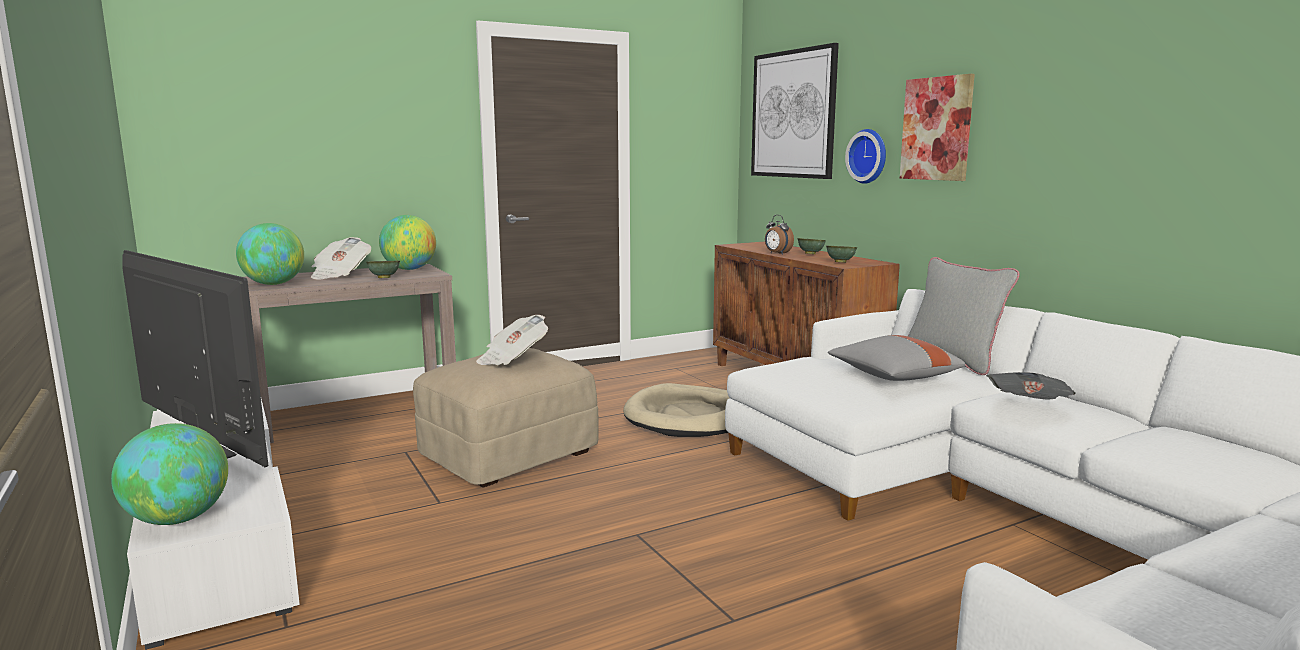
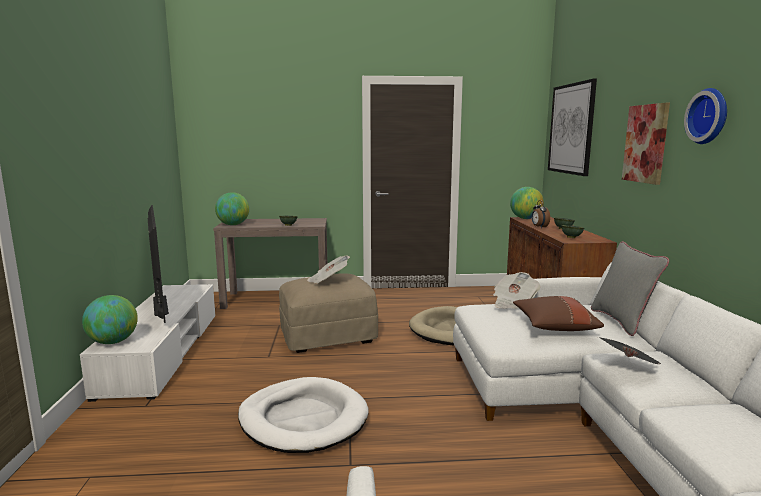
camera: 25 degrees right, 0 degrees up
newspaper [311,237,371,279] -> newspaper moved to [493,272,540,309]
globe [379,215,436,270] -> globe moved to [510,187,544,219]
grey pillow [828,335,965,381] -> brown pillow [513,296,604,331]
wall clock [845,129,886,184] -> wall clock moved to [684,88,727,144]
none -> white dog bed [238,377,369,453]

